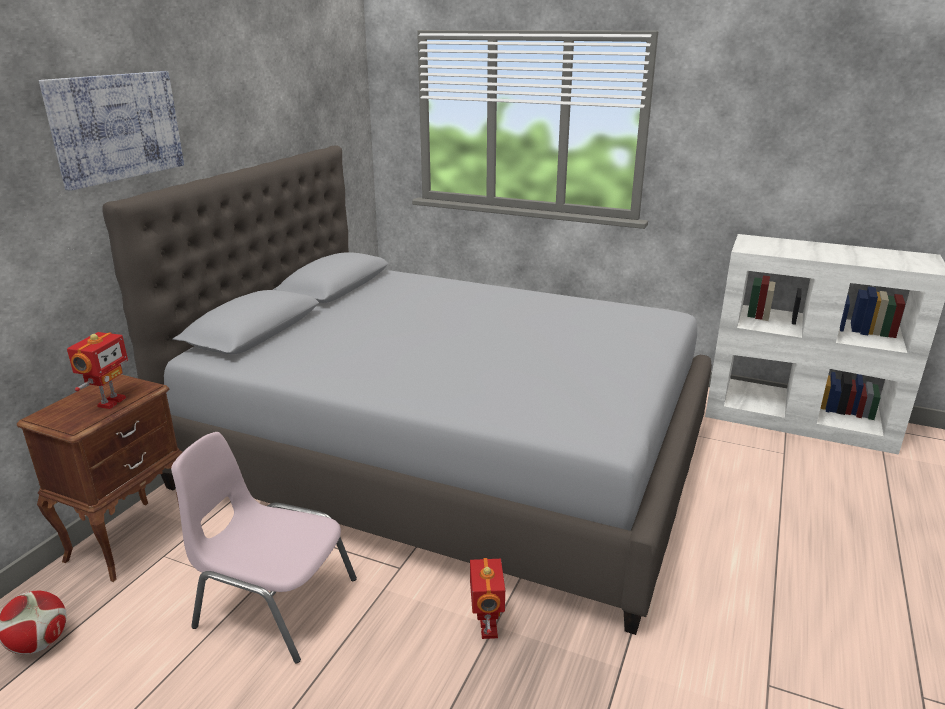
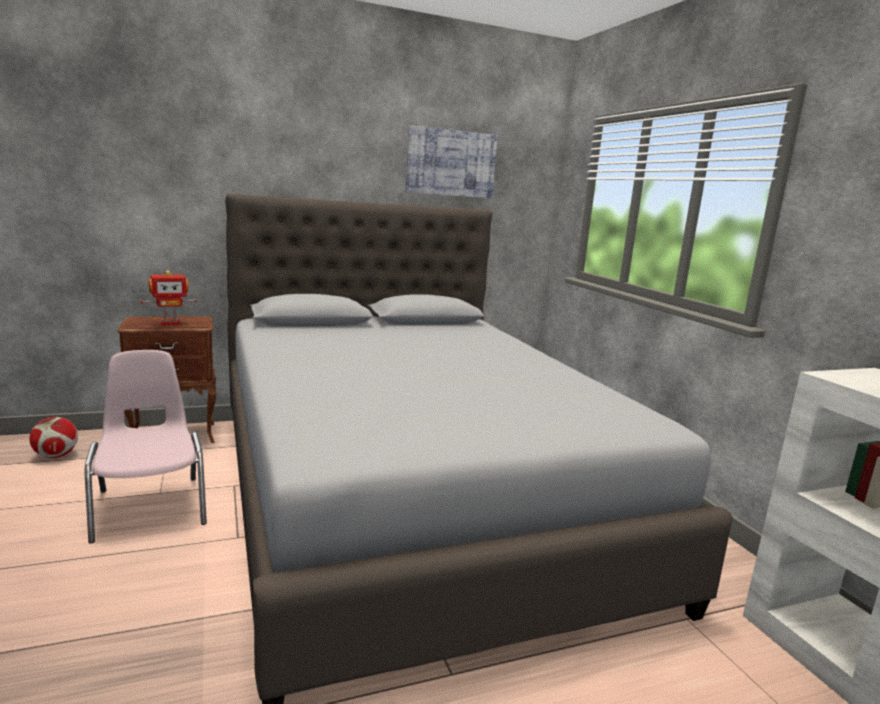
camera: 45 degrees right, 10 degrees down
picture [39,71,184,191] -> picture moved to [405,125,498,198]
toy robot [470,558,506,639] -> none

